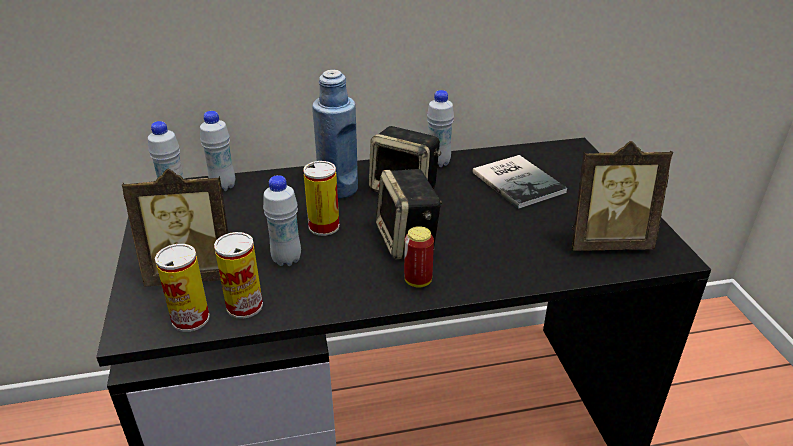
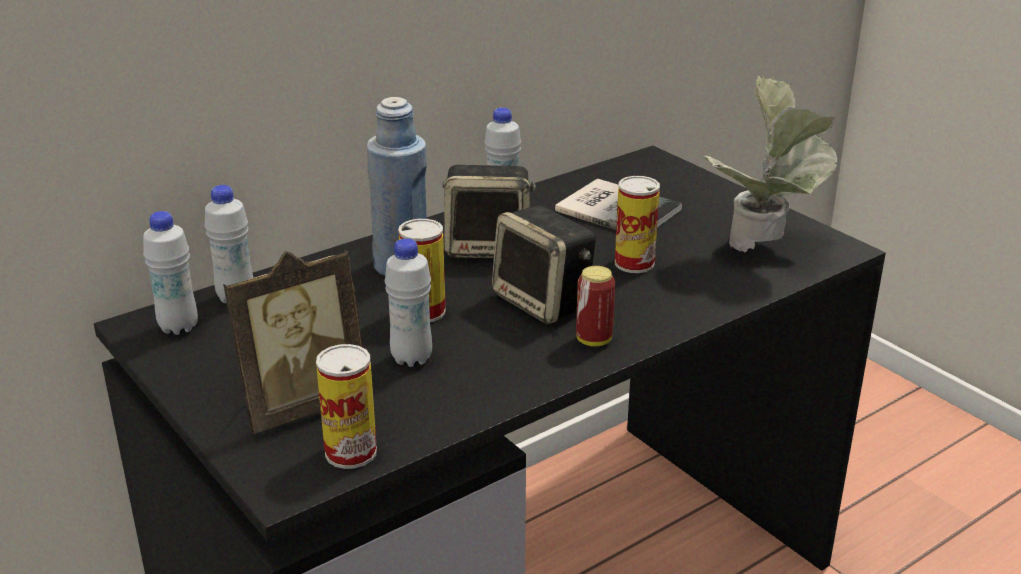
camera: 25 degrees left, 5 degrees down
can [214,232,263,319] -> can moved to [615,176,660,273]
picture frame [571,141,673,251] -> potted plant [703,76,838,252]

